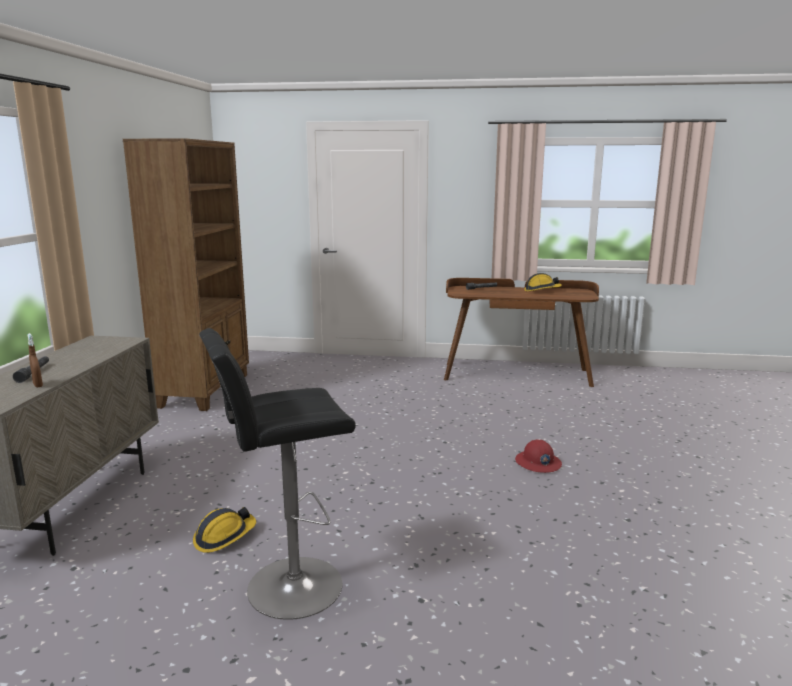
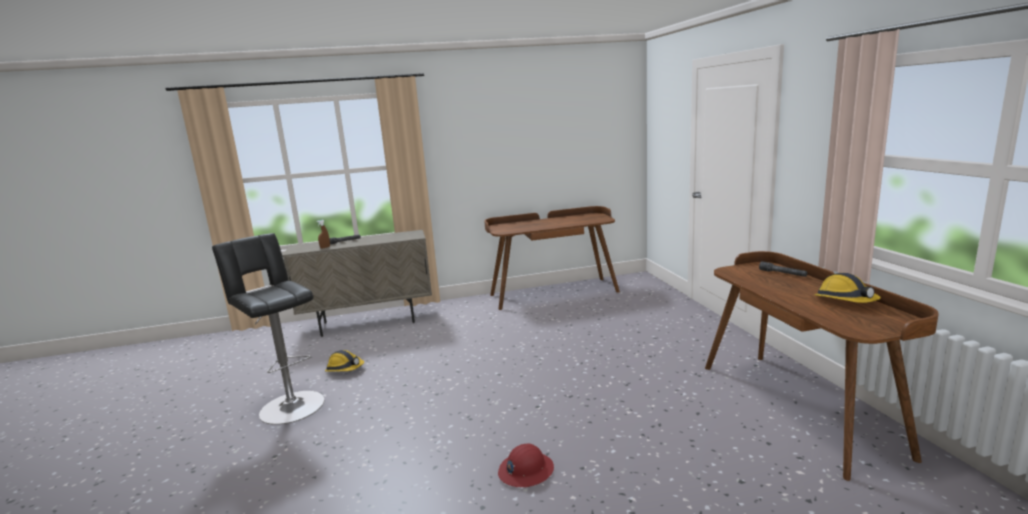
camera: 70 degrees right, 0 degrees up
brown bookcase [123,138,249,411] -> brown desk [484,206,620,310]

